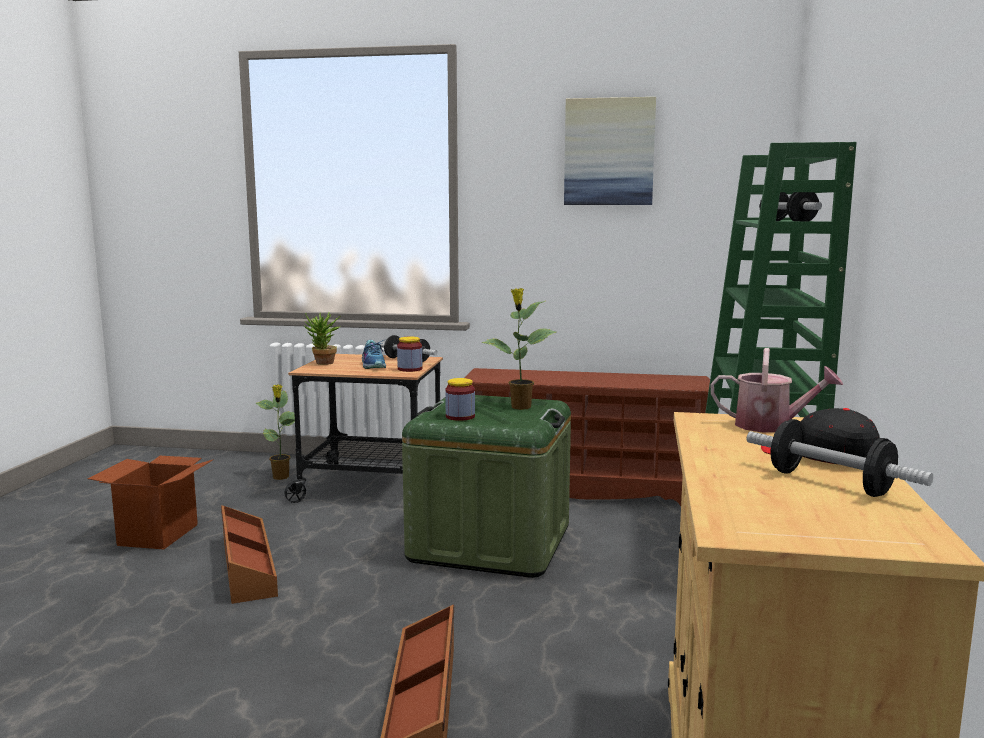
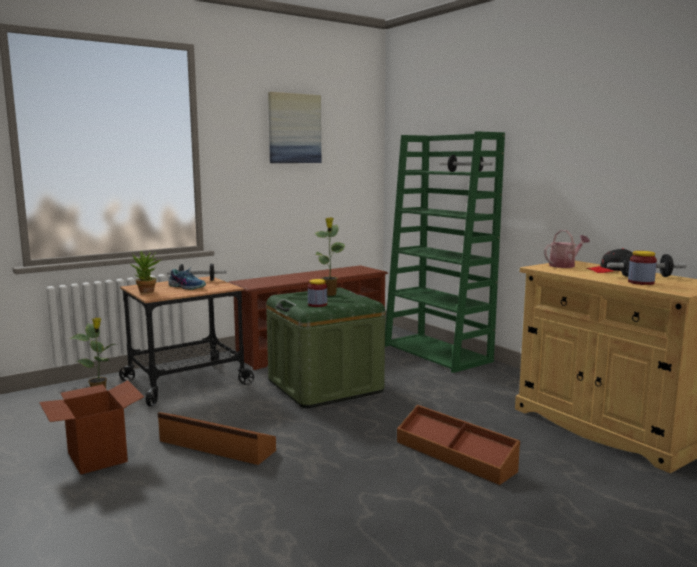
camera: 45 degrees left, 0 degrees up
jar [397,337,422,372] -> jar moved to [628,251,657,285]

